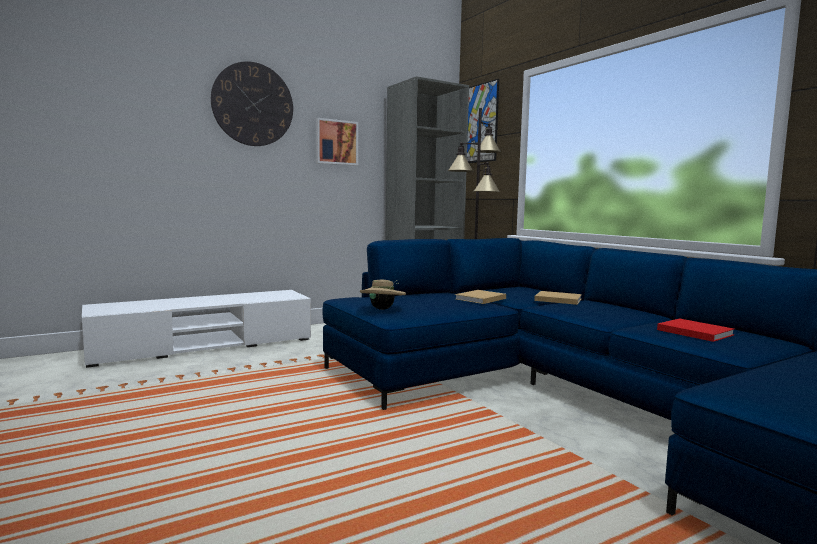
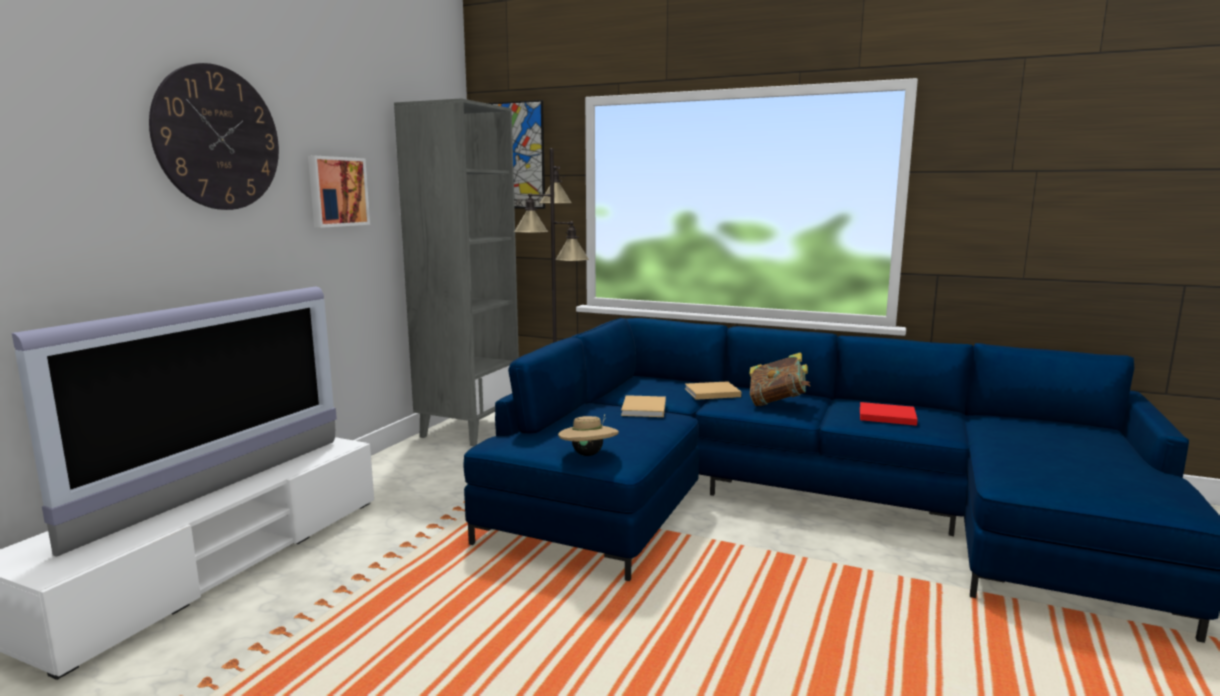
camera: 35 degrees left, 5 degrees up
none -> television [12,286,337,557]
none -> book [749,352,810,406]

